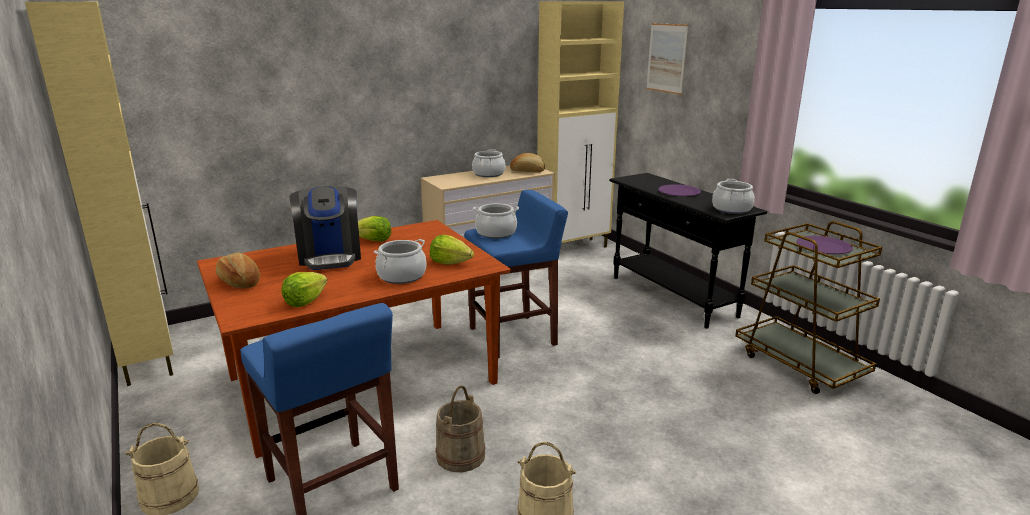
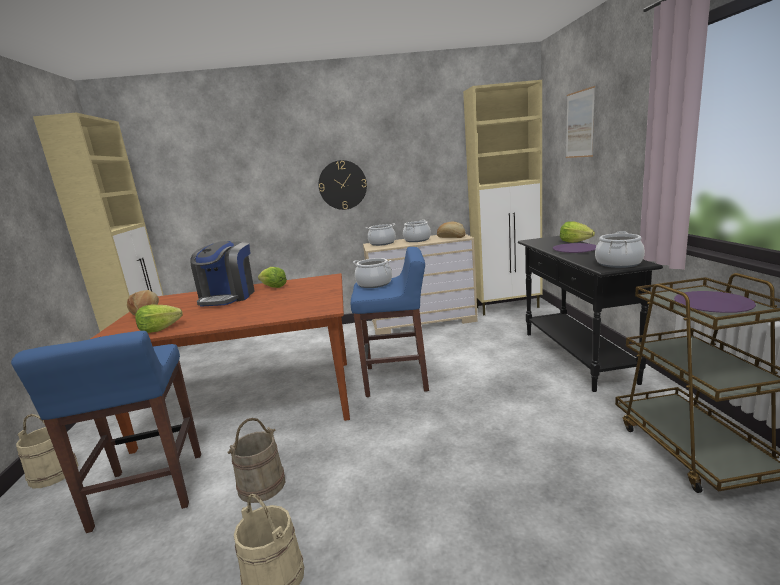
camera: 25 degrees right, 5 degrees down
cooking pot [374,239,427,284] -> cooking pot moved to [366,223,395,246]
lettuce [430,235,474,265] -> lettuce moved to [560,222,595,243]
none -> wall clock [319,160,367,210]

